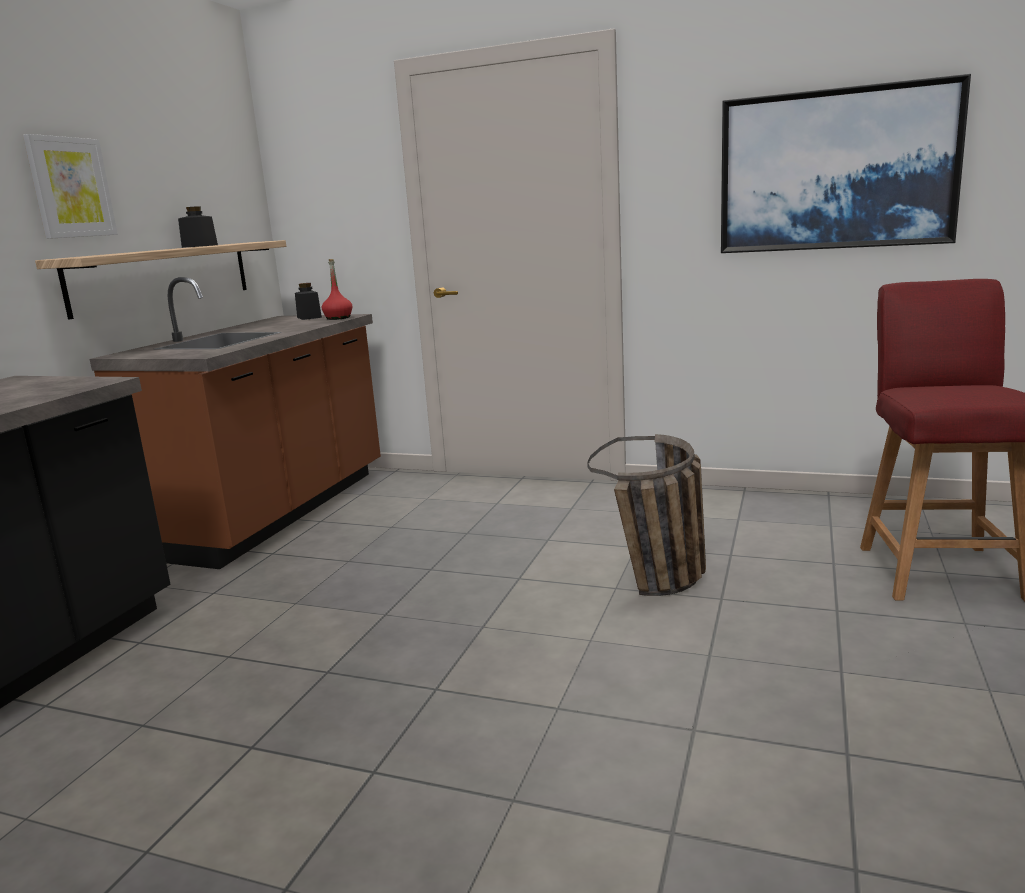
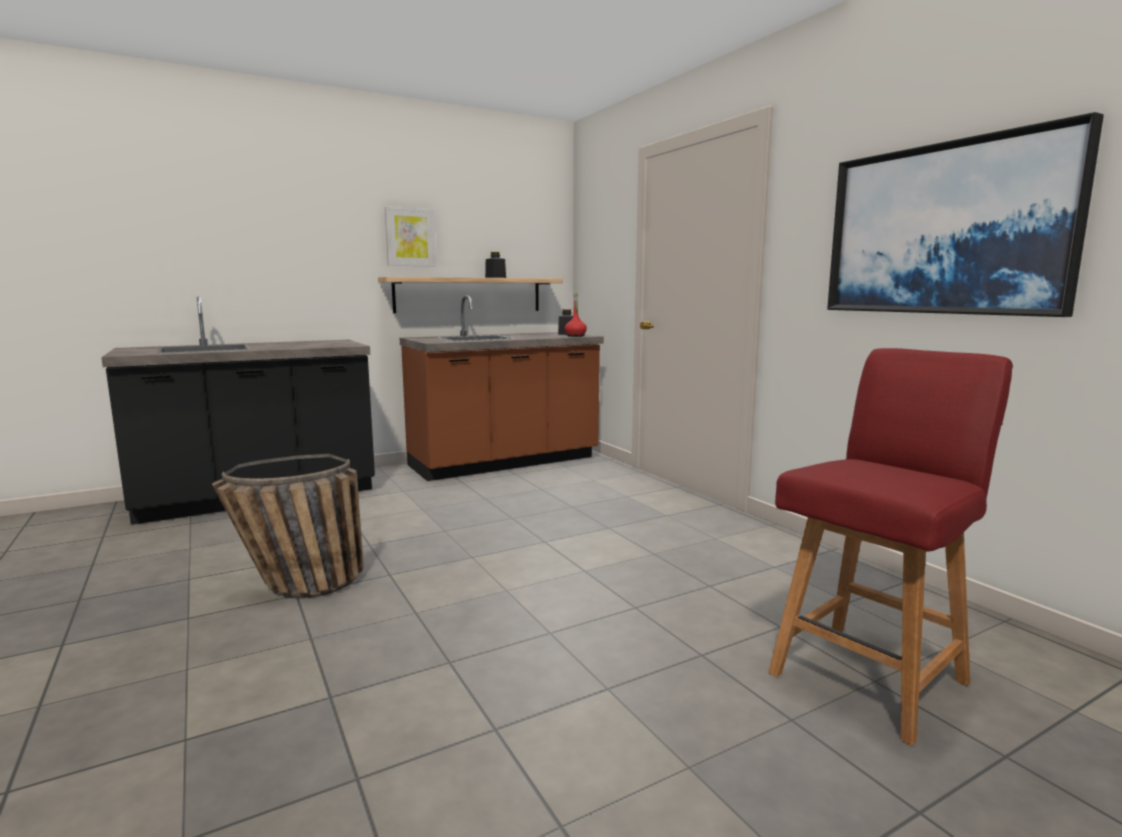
camera: 40 degrees right, 5 degrees down
basket [587,434,706,596] -> basket moved to [212,454,364,598]

